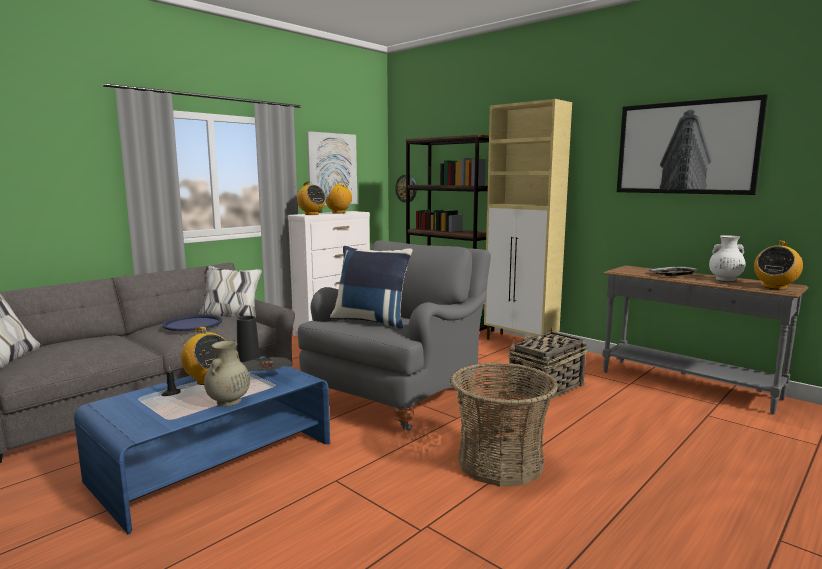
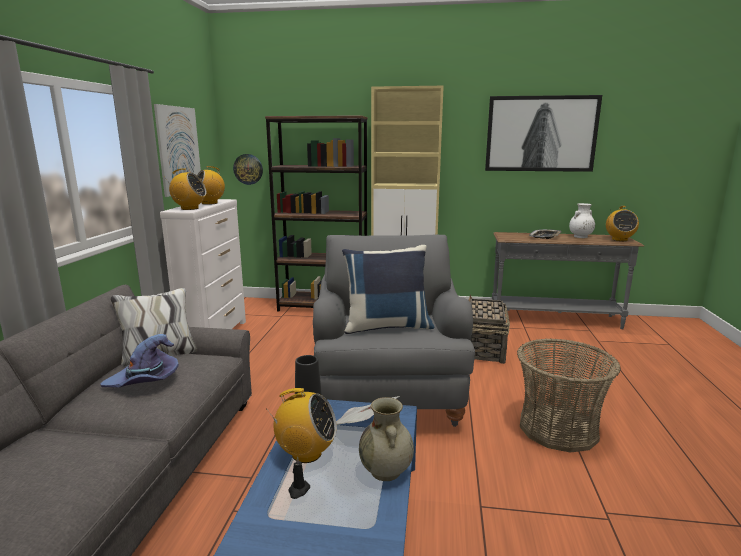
camera: 35 degrees left, 5 degrees up
blue tray [162,315,222,331] -> purple hat [100,334,179,388]

